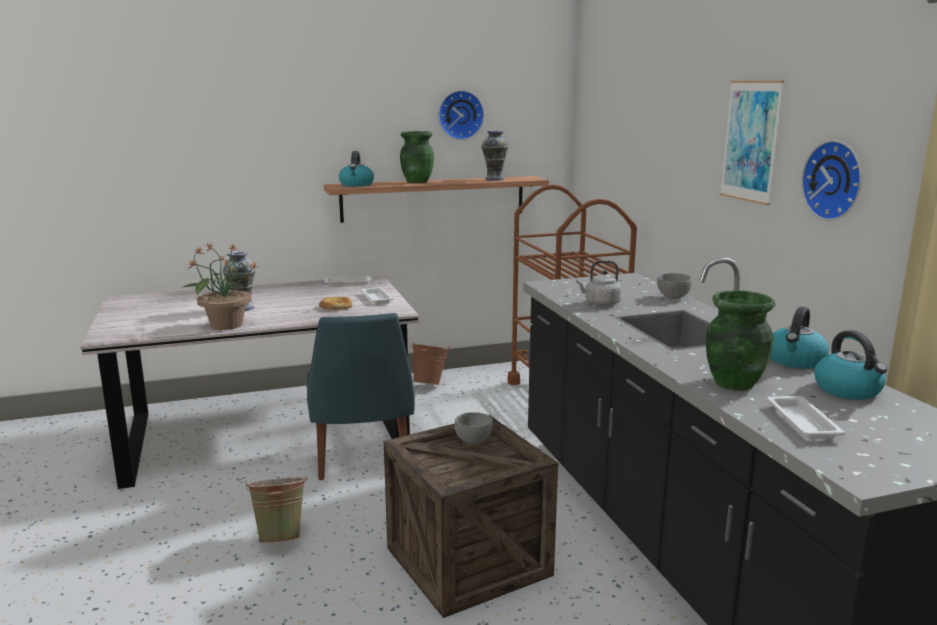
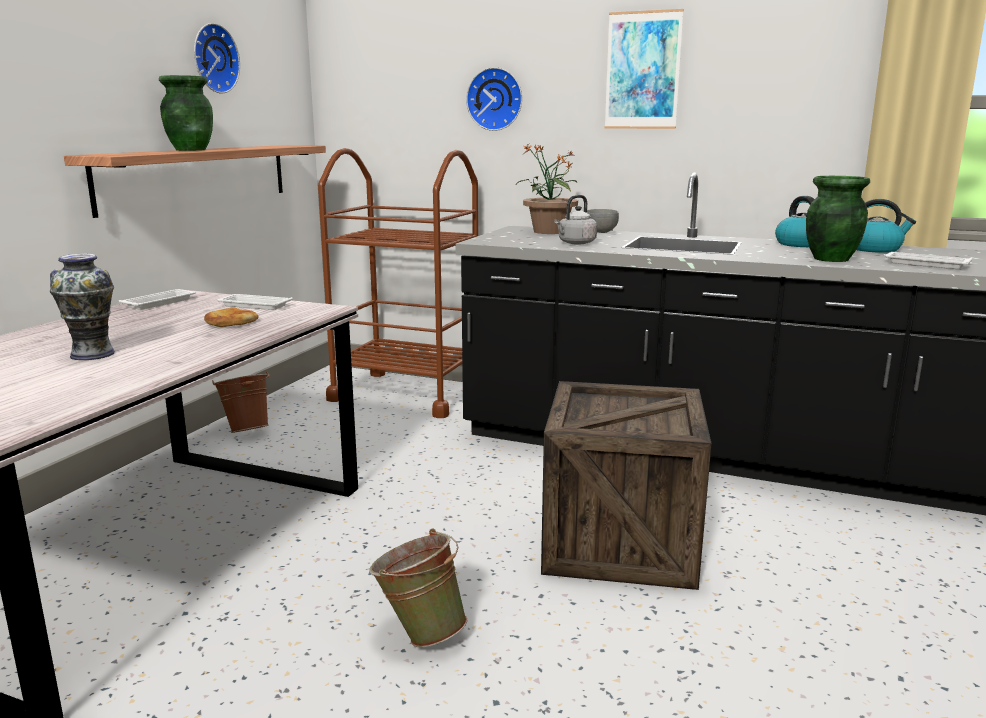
camera: 50 degrees left, 0 degrees up
potted plant [182,243,259,330] -> potted plant moved to [516,144,578,234]
blue chair [307,313,415,480] -> none
kettle [339,151,374,187] -> none
grey bowl [455,412,493,444] -> none
vase [481,130,508,181] -> none
wall clock [801,140,862,221] -> wall clock moved to [466,67,522,131]

